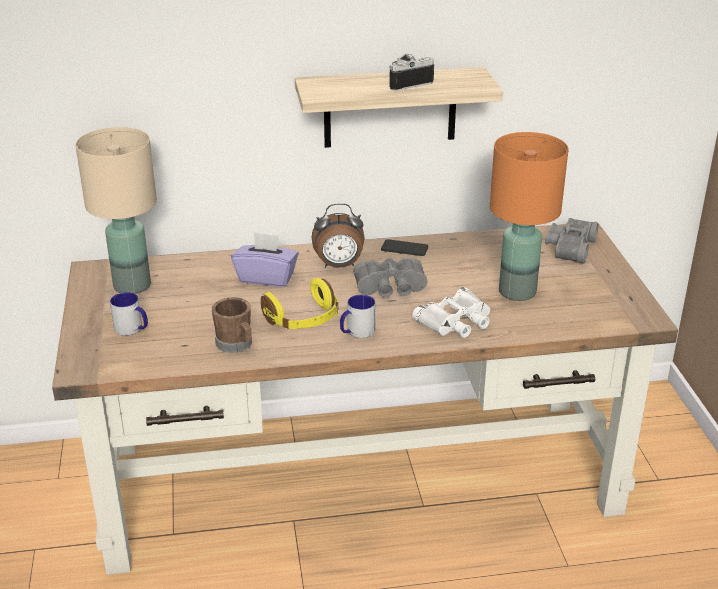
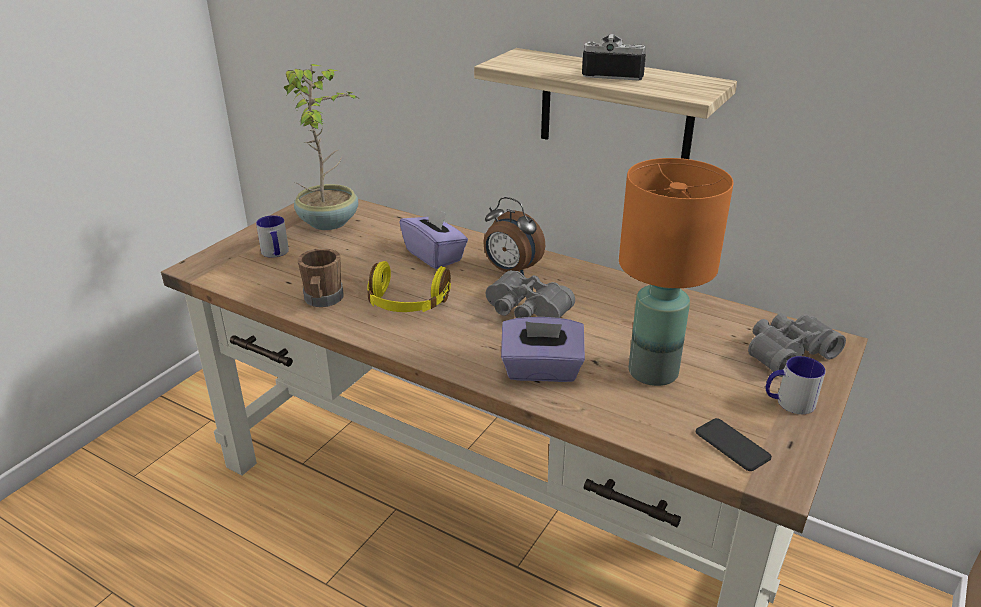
camera: 40 degrees right, 0 degrees up
beige table lamp [76,127,157,294] -> potted plant [284,64,358,230]
mug [340,295,375,338] -> mug moved to [766,356,826,414]
phone [381,239,428,256] -> phone moved to [696,418,772,471]
white binoculars [412,287,490,338] -> purple tissue box [501,317,585,382]

